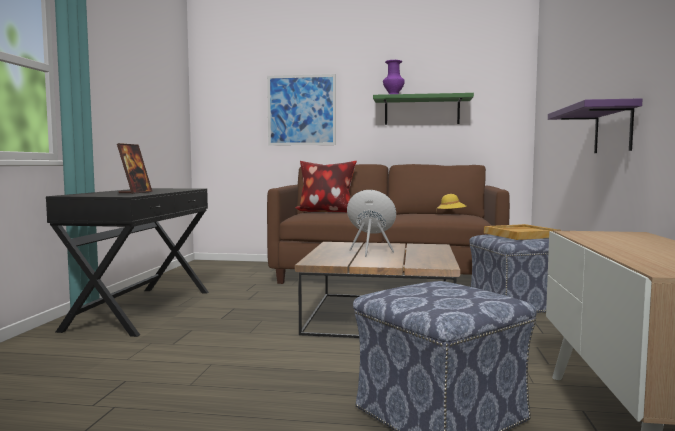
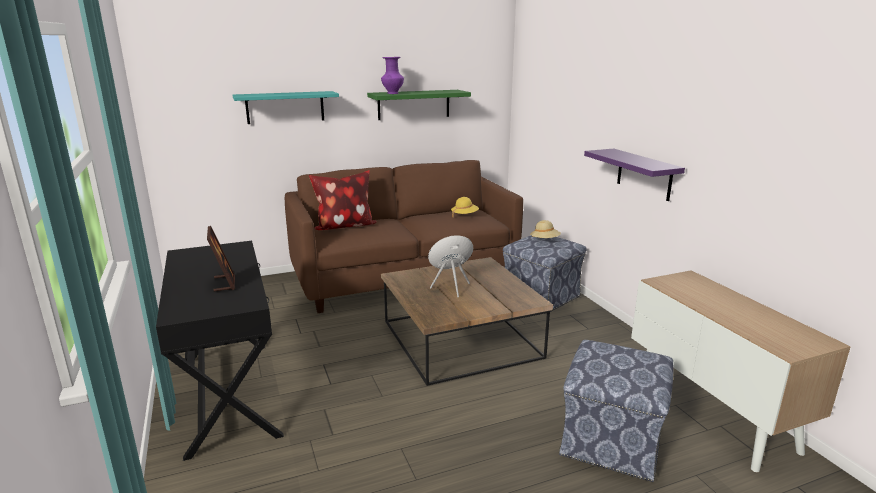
camera: 30 degrees left, 15 degrees up
picture [267,74,336,146] -> turquoise shelf [232,91,339,124]
beige tray [484,224,561,240] -> beige hat [530,220,561,238]

